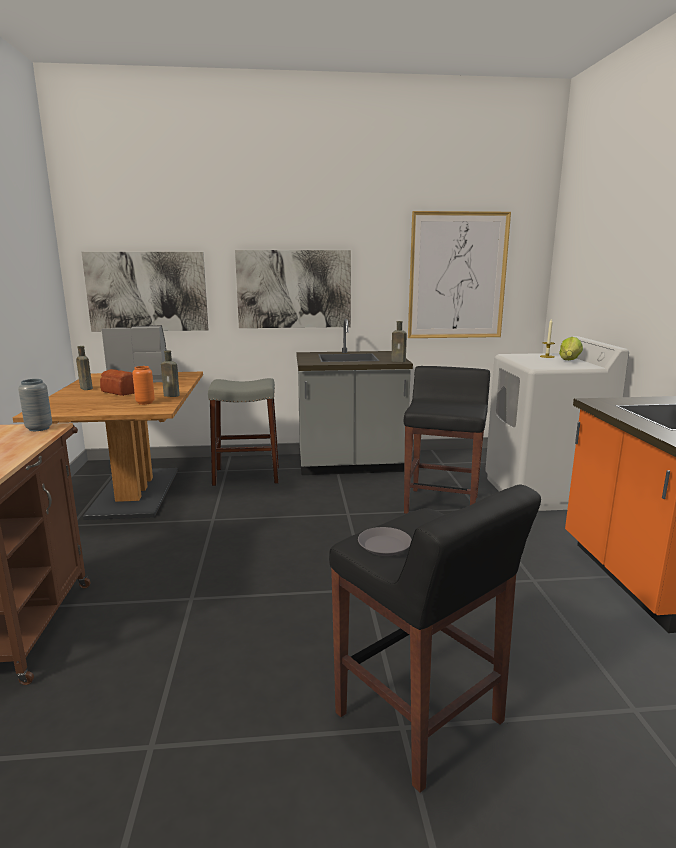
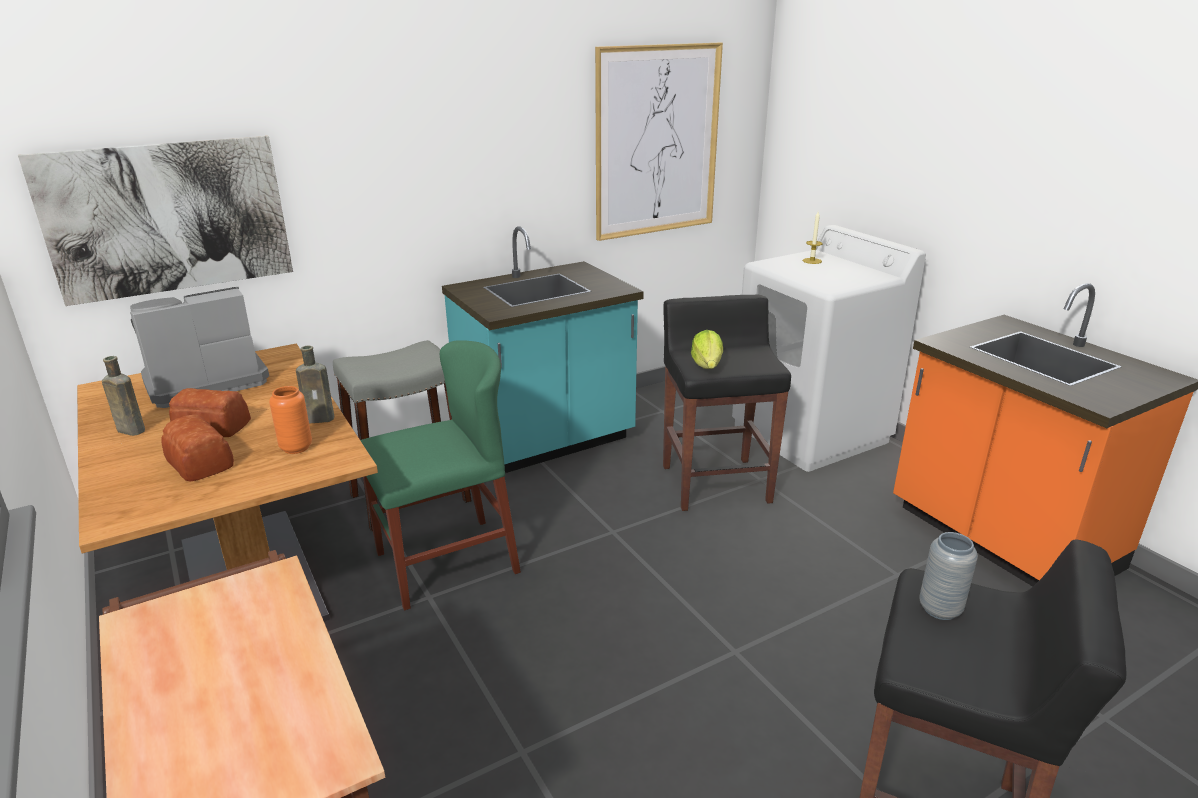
camera: 25 degrees left, 10 degrees up
grey vase [18,379,52,431] -> grey vase moved to [919,532,978,620]
picture [235,250,351,328] -> none
grey counter [296,319,413,475] -> turquoise counter [442,226,644,473]
grey plate [358,527,412,556] -> none
brown bottle [391,321,407,362] -> none
lettuce [559,337,583,360] -> lettuce moved to [691,330,723,369]
none -> bread [161,415,234,481]
none -> green chair [360,340,521,610]

